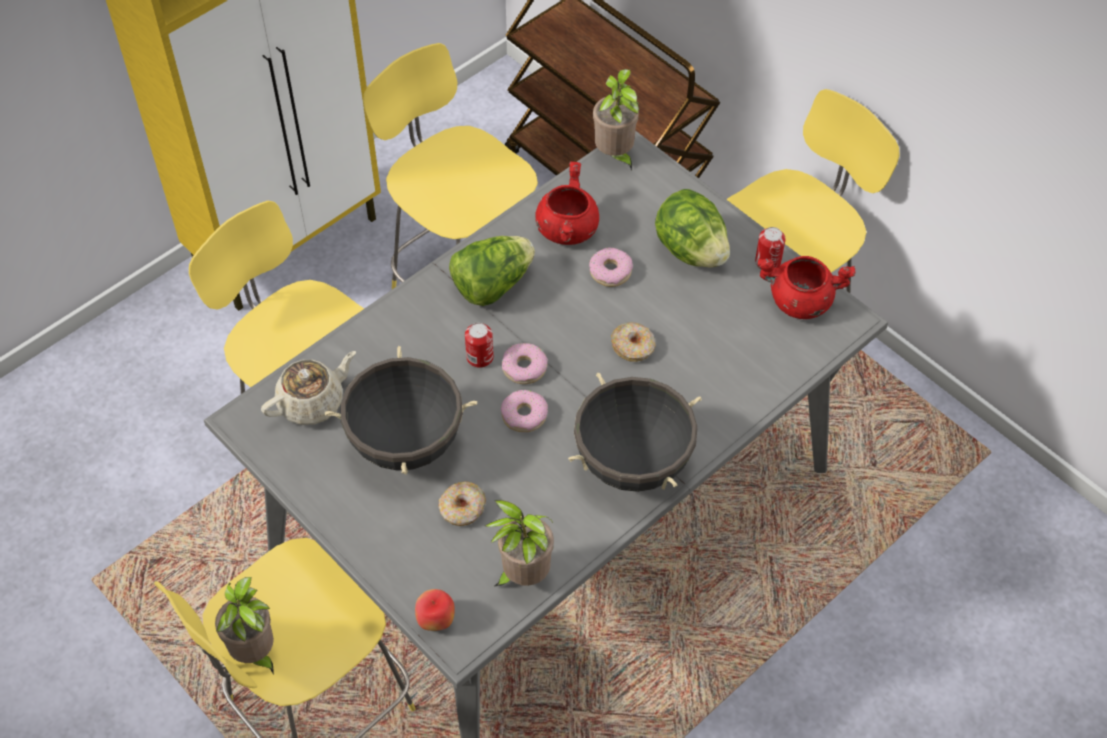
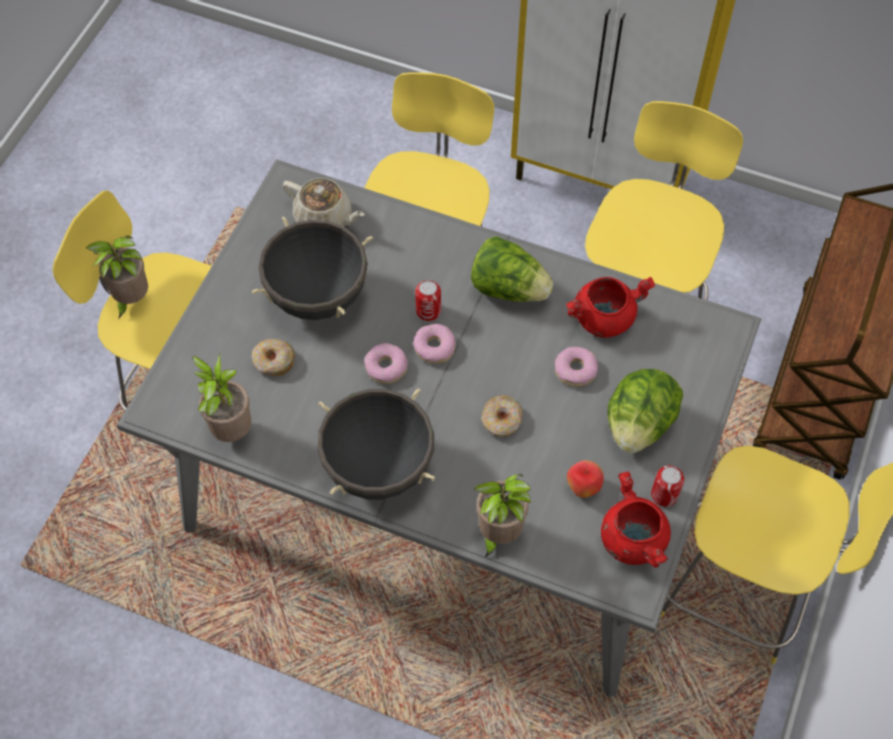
camera: 65 degrees right, 5 degrees up
apple [415,589,455,631] -> apple moved to [567,460,604,498]
potted plant [593,69,639,171] -> potted plant moved to [474,474,531,557]

